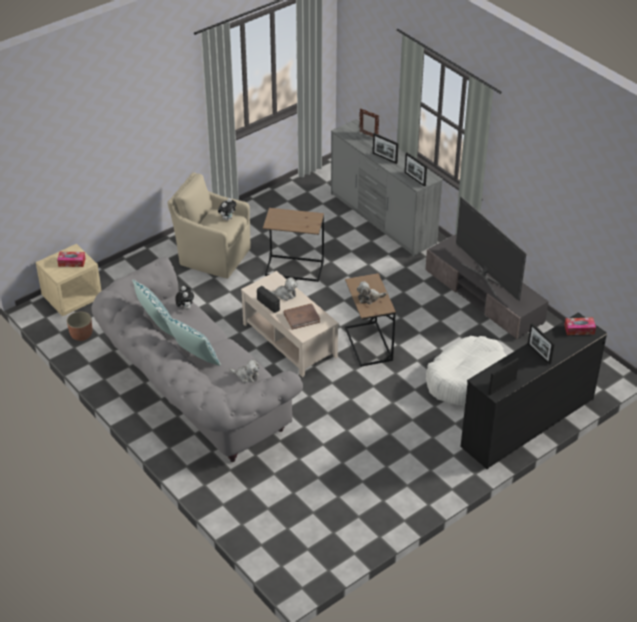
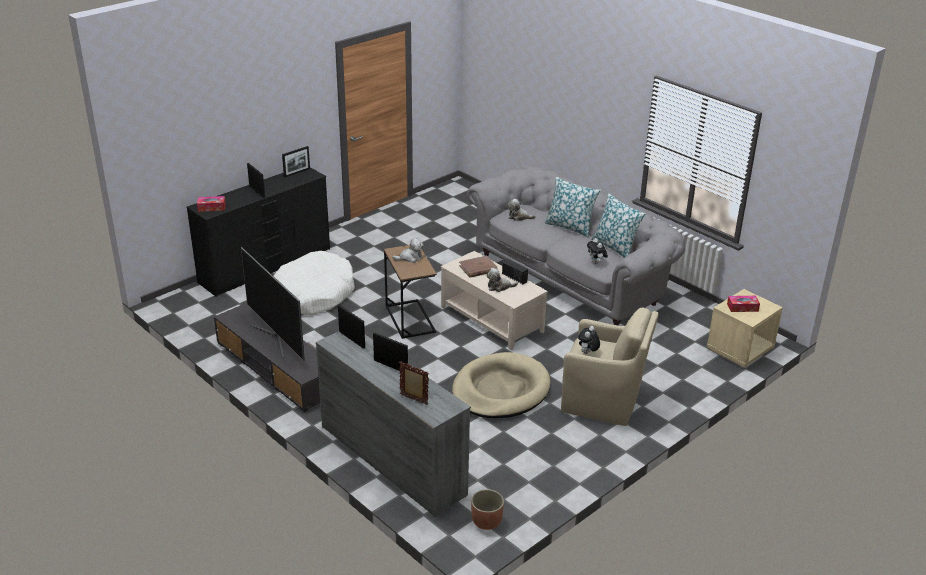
camera: 175 degrees right, 10 degrees down
planter [67,312,92,341] -> planter moved to [471,489,504,530]
brown side table [263,208,324,282] -> beige dog bed [452,352,550,418]

